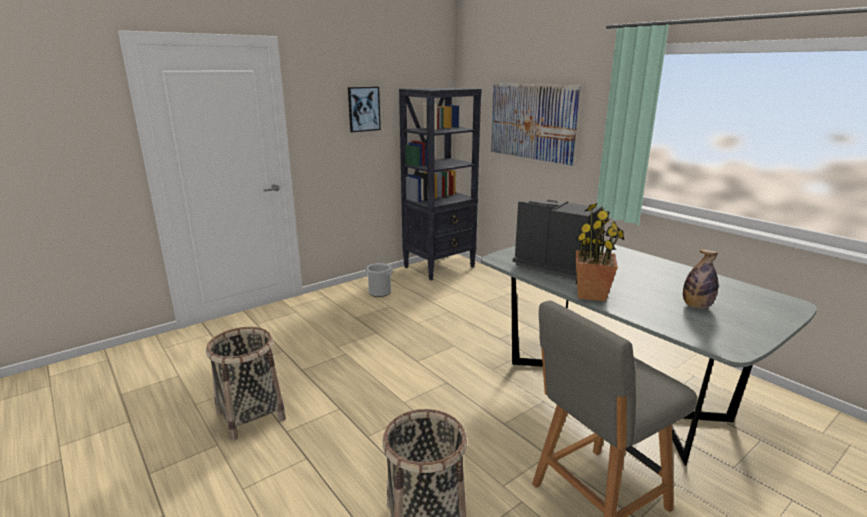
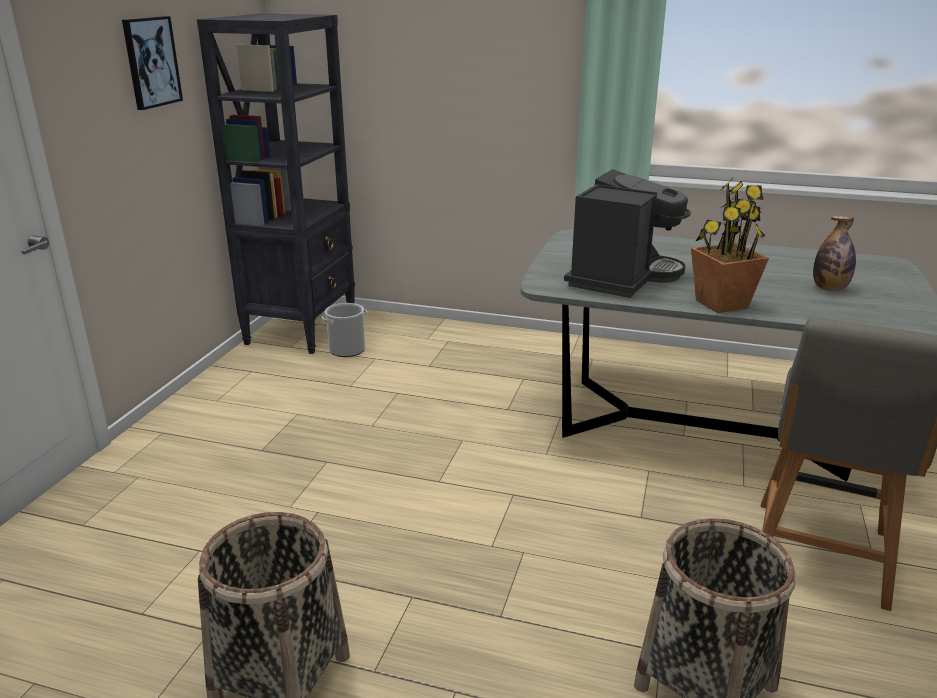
camera: 35 degrees left, 5 degrees up
bucket [365,263,393,297] -> bucket moved to [322,303,367,357]
picture [491,83,581,166] -> none
coffee machine [513,200,603,279] -> coffee machine turned 120 degrees clockwise [564,169,691,298]

